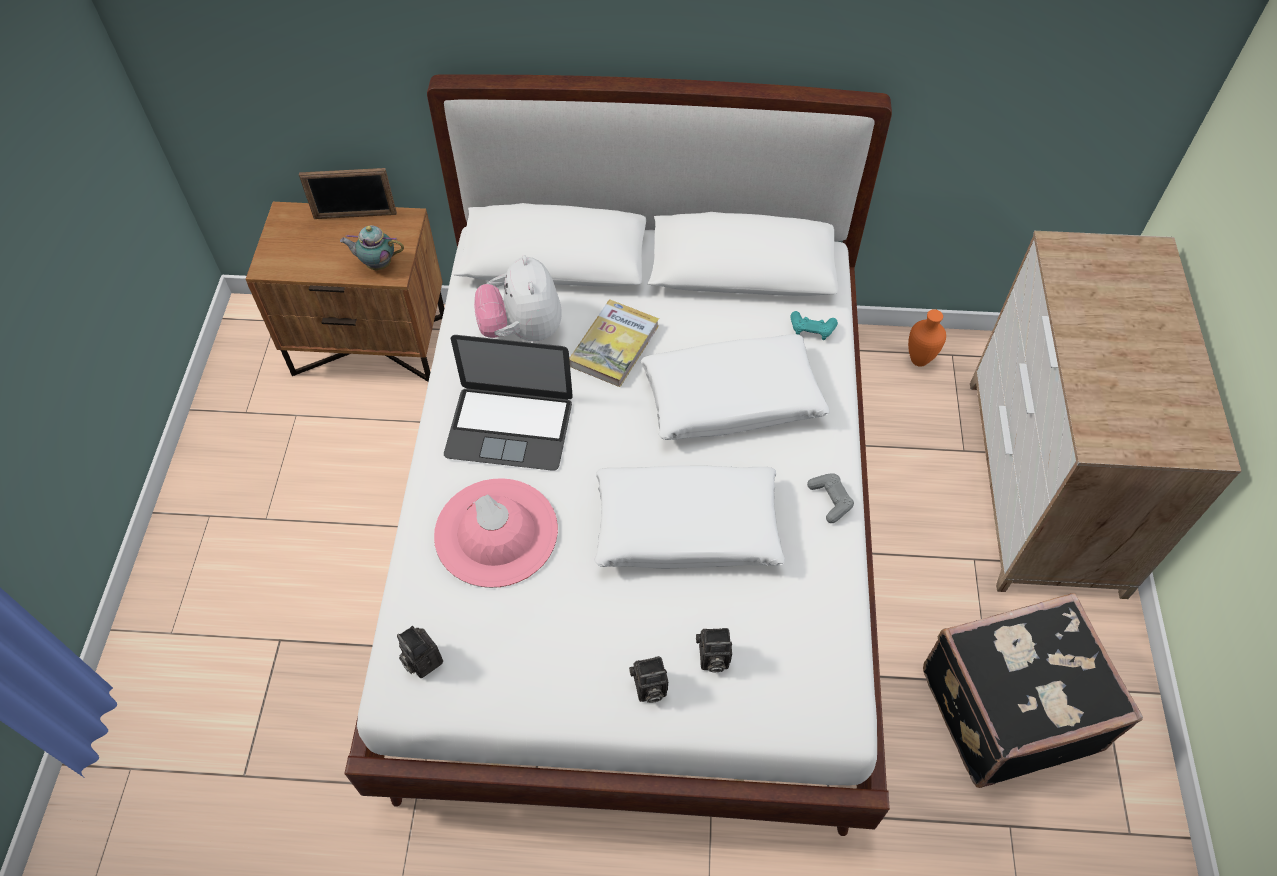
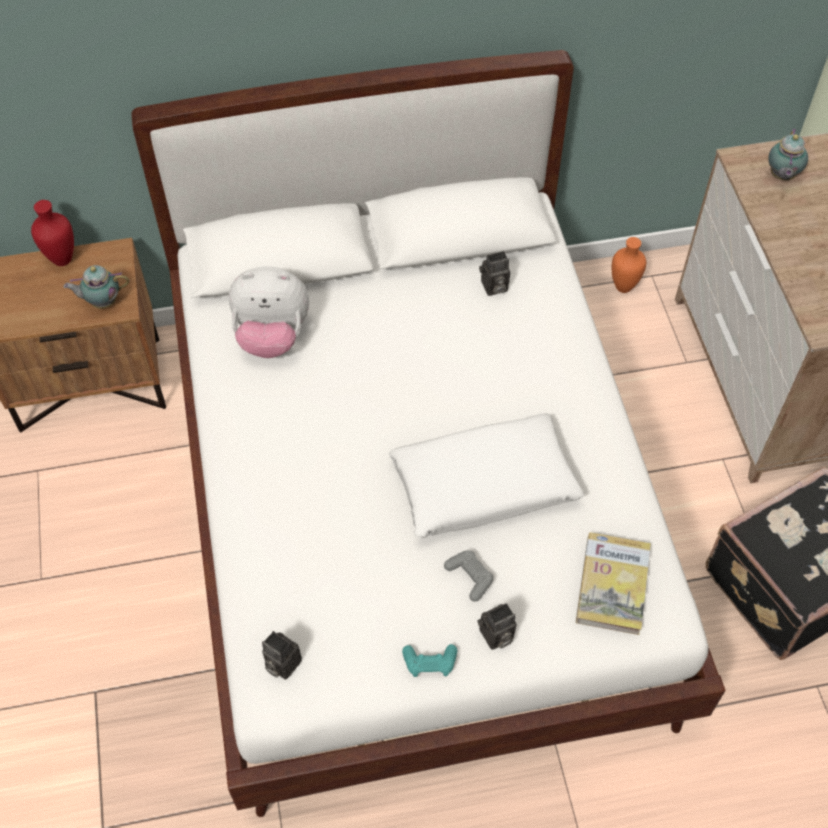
camera: 15 degrees left, 0 degrees up
picture frame [299,168,397,219] -> red vase [31,200,74,266]
pink hat [434,478,558,588] -> none
laptop [444,335,573,471] -> none
plush toy [474,255,562,341] -> plush toy turned 60 degrees counterclockwise [229,266,309,358]
book [569,300,659,387] -> book moved to [576,532,651,635]
white pillow [641,334,830,440] -> none
camera [696,628,732,672] -> camera moved to [479,251,510,296]
turquoise game controller [790,311,838,340] -> turquoise game controller moved to [402,644,457,677]
grey game controller [807,473,854,523] -> grey game controller moved to [444,550,493,602]
none -> teapot [768,128,808,180]

